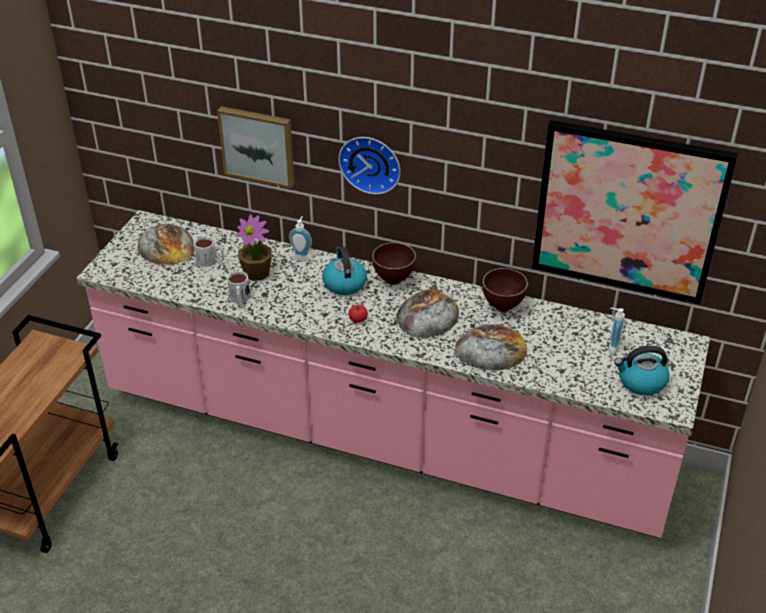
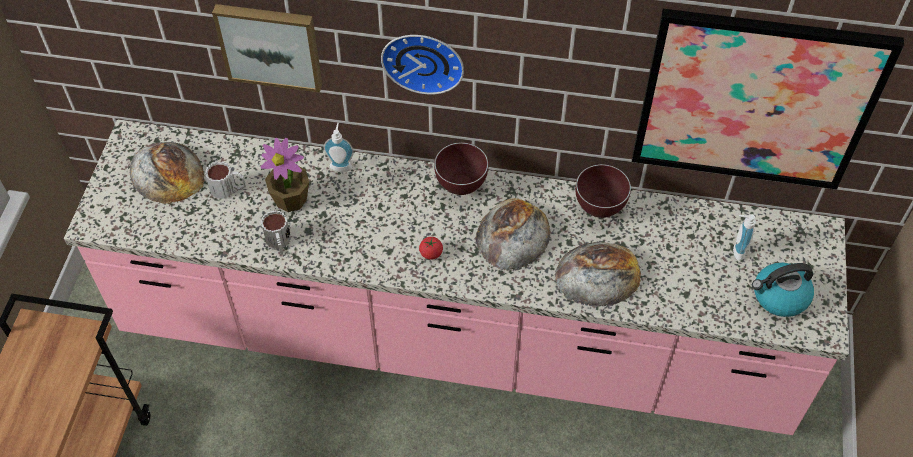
camera: 10 degrees left, 15 degrees up
kettle [322,246,367,295] -> none

